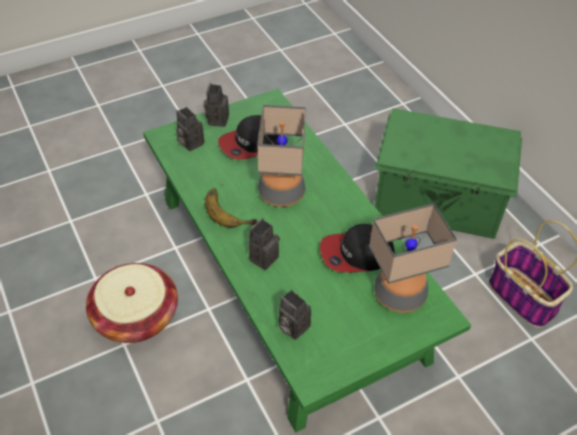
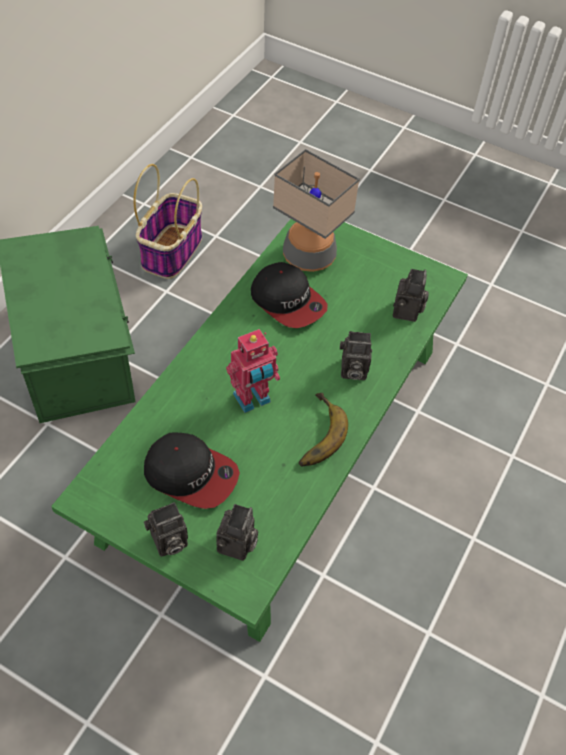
camera: 125 degrees left, 5 degrees up
basket [86,263,178,343] -> none
table lamp [257,105,306,207] -> toy robot [226,329,280,413]

